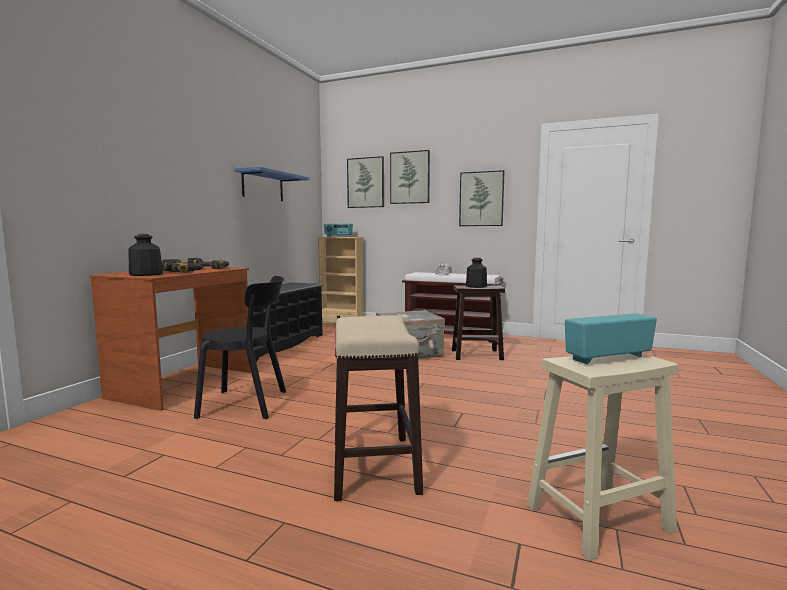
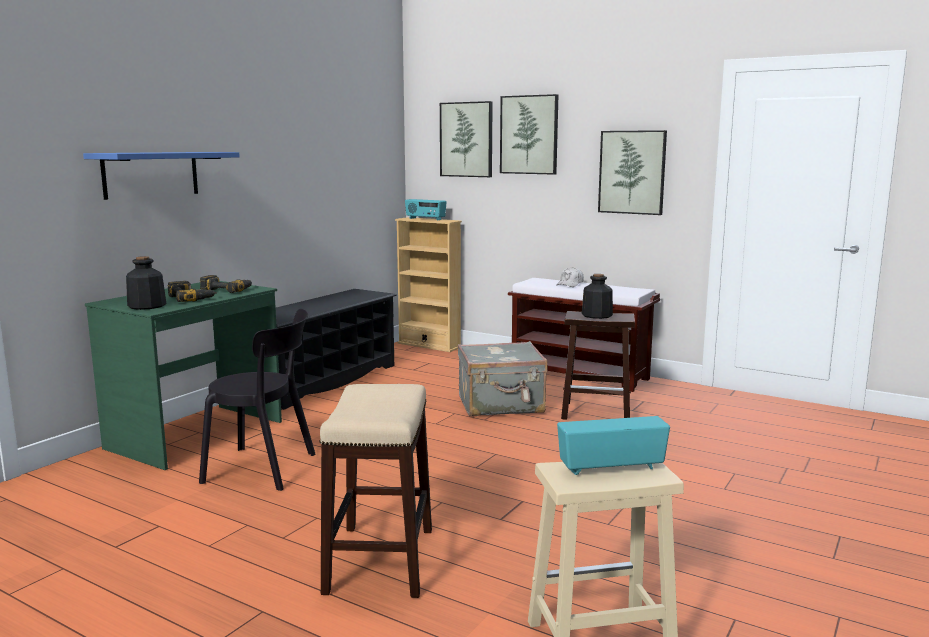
camera: 10 degrees right, 5 degrees up
brown desk [89,266,251,411] -> green desk [85,281,282,470]
blue shelf [234,167,310,201] -> blue shelf moved to [83,152,240,200]

